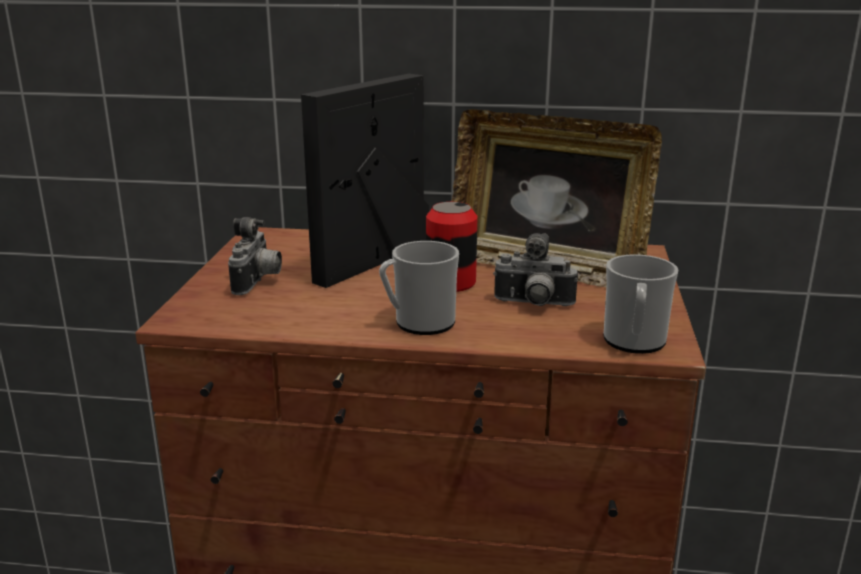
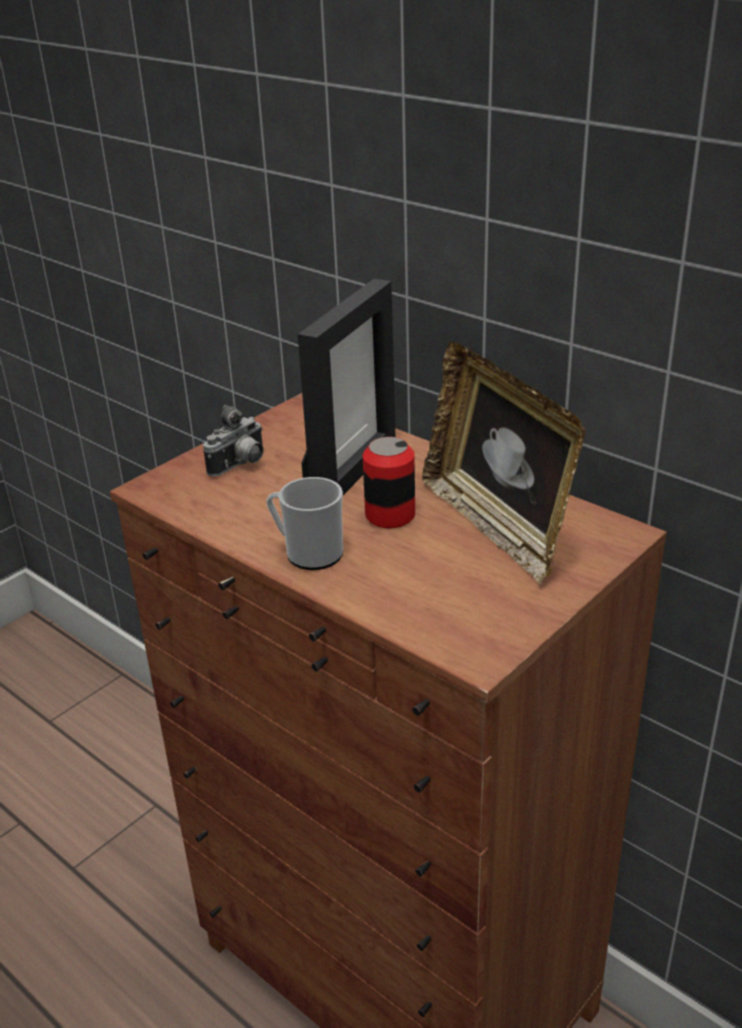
camera: 35 degrees right, 10 degrees up
picture frame [301,74,429,288] -> picture frame turned 135 degrees clockwise [298,279,395,495]
camera [493,233,578,306] -> none
mug [604,254,678,354] -> none

